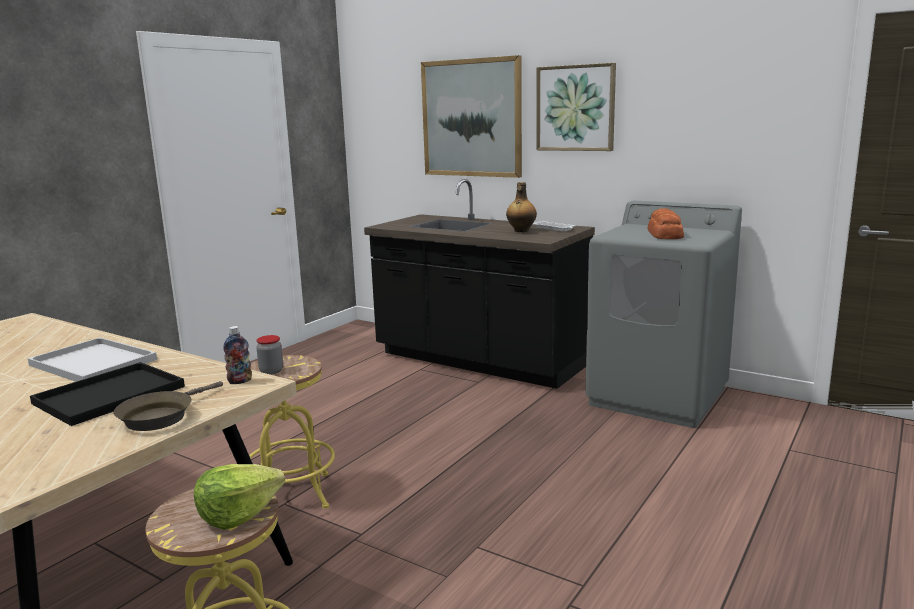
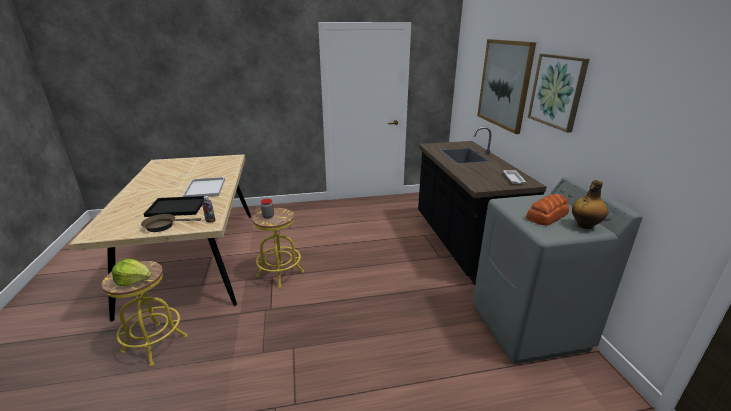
camera: 45 degrees right, 10 degrees up
bottle [506,182,537,232] -> bottle moved to [572,180,608,229]

